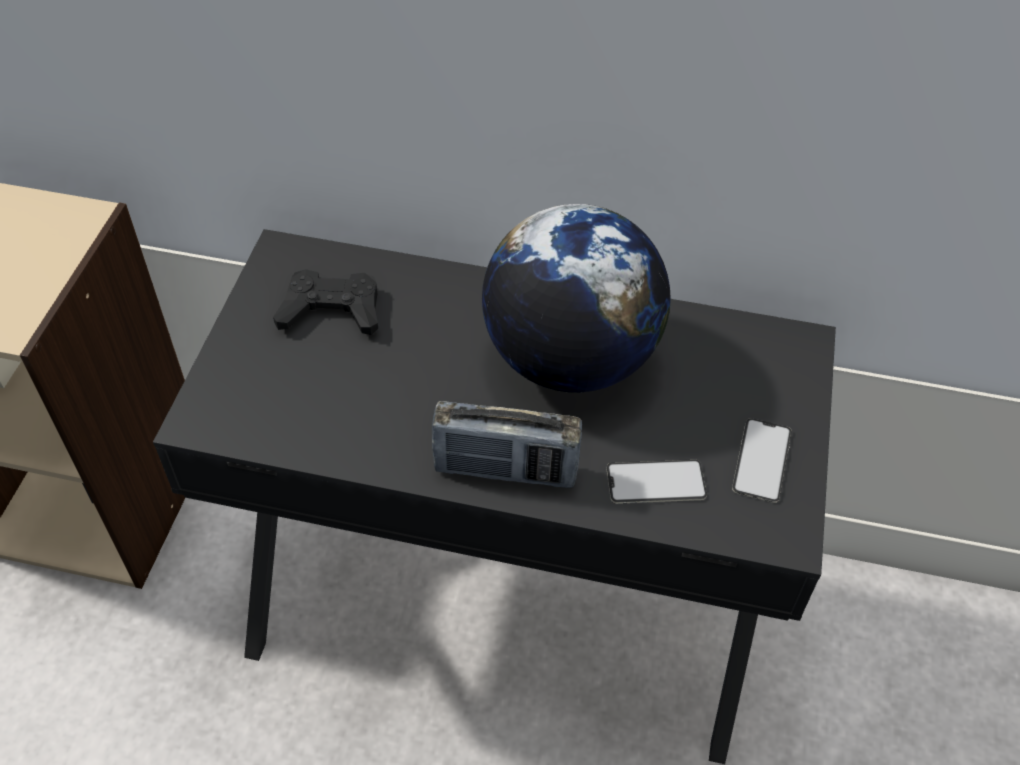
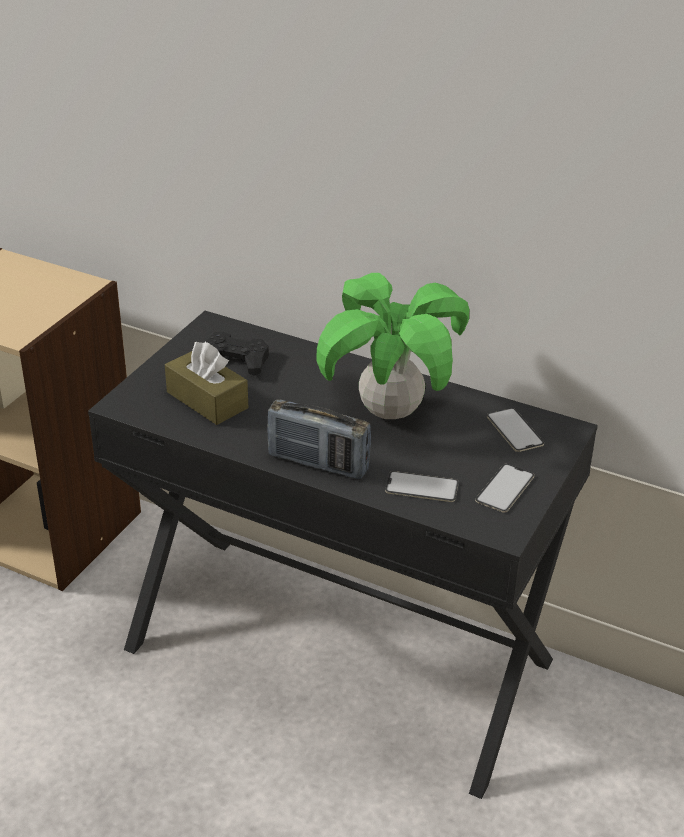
camera: 15 degrees right, 15 degrees down
globe [482,204,671,393] -> potted plant [316,273,469,419]
none -> brown tissue box [165,342,248,425]
none -> phone [487,408,544,452]

